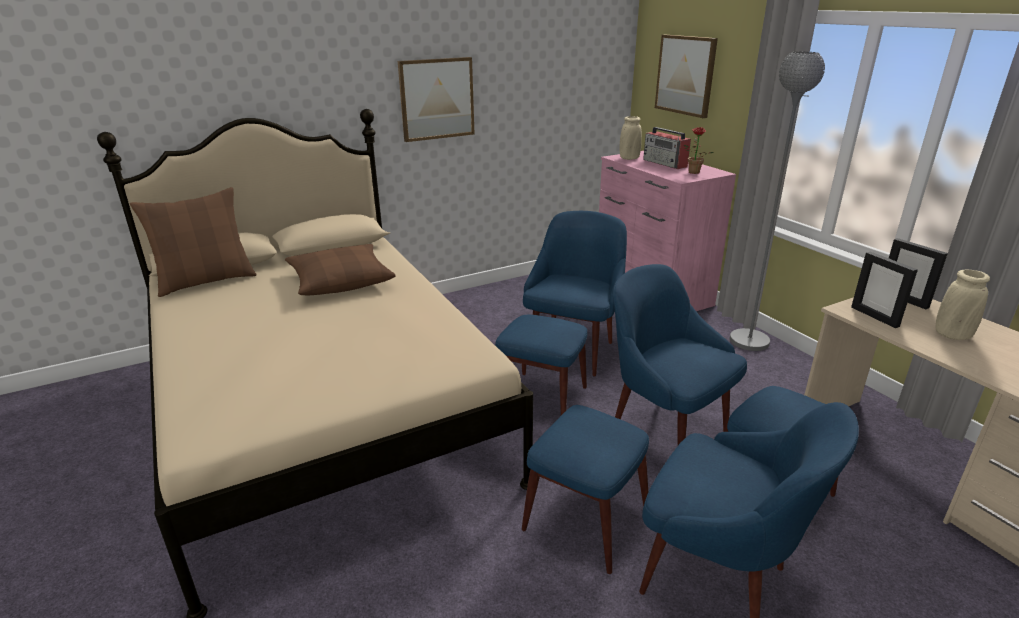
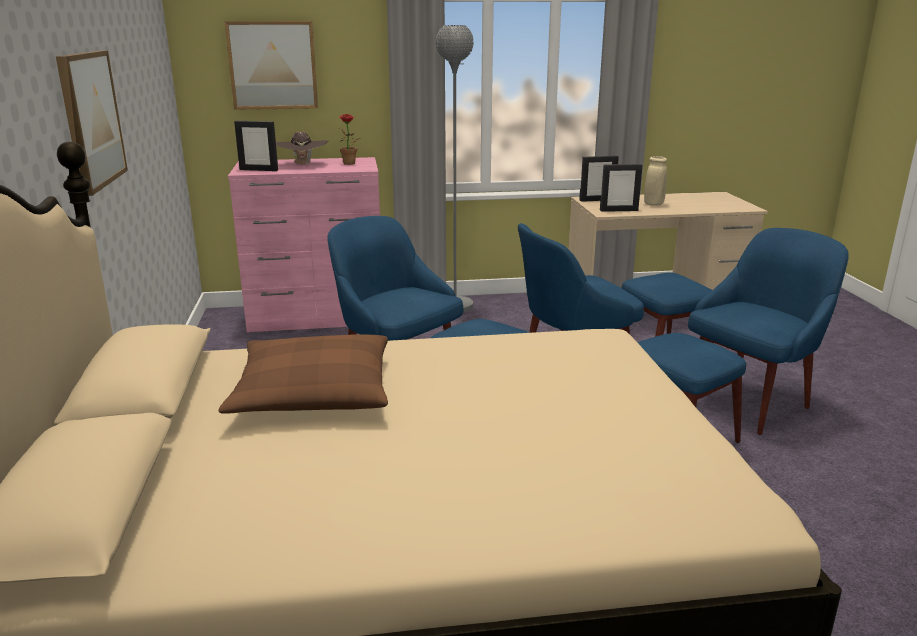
camera: 70 degrees left, 5 degrees down
brown pillow [130,187,257,297] -> none
beige vase [619,116,642,160] -> picture frame [234,121,278,171]
radio [643,127,691,169] -> brown hat [276,132,328,165]

